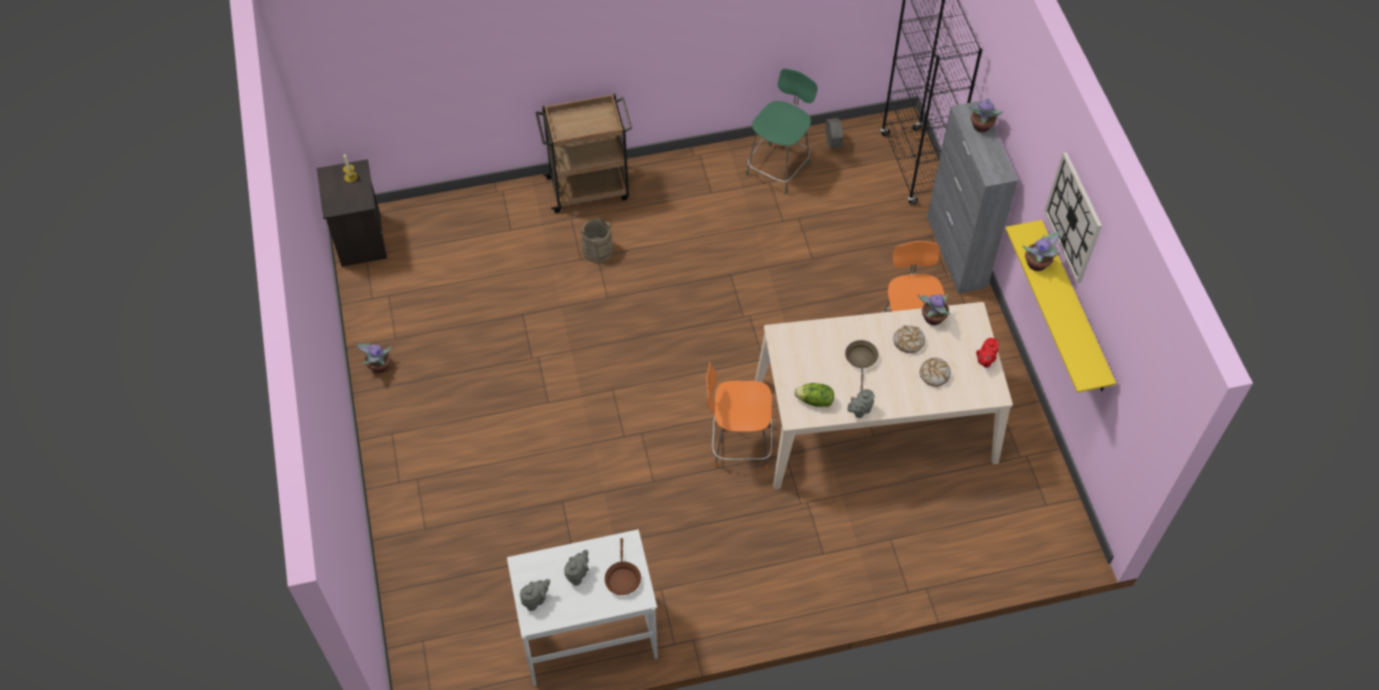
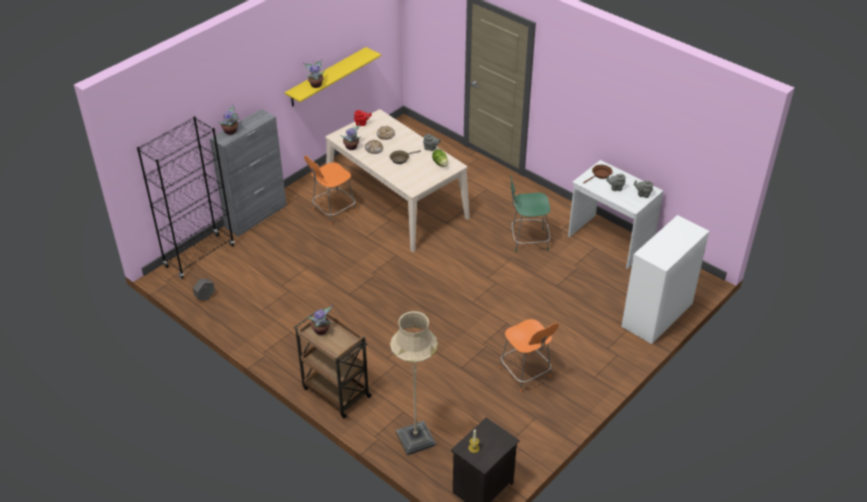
camera: 125 degrees left, 15 degrees down
potted plant [355,341,391,373] -> potted plant moved to [308,304,332,335]
beige bucket [579,218,614,263] -> none
orange chair [706,362,773,469] -> orange chair moved to [499,319,559,392]
green chair [746,68,818,194] -> green chair moved to [510,176,550,252]
wall clock [1044,152,1102,283] -> none
none -> beige floor lamp [390,311,438,456]
none -> white dresser [621,215,709,344]

